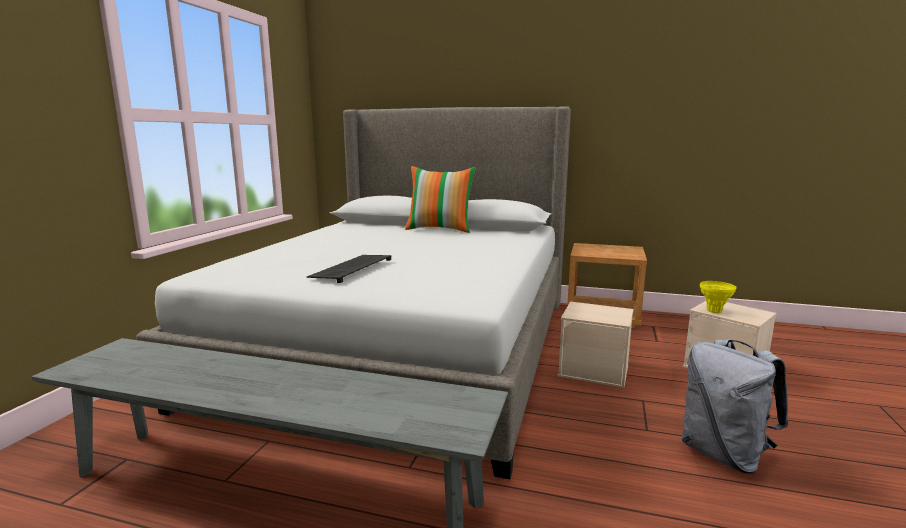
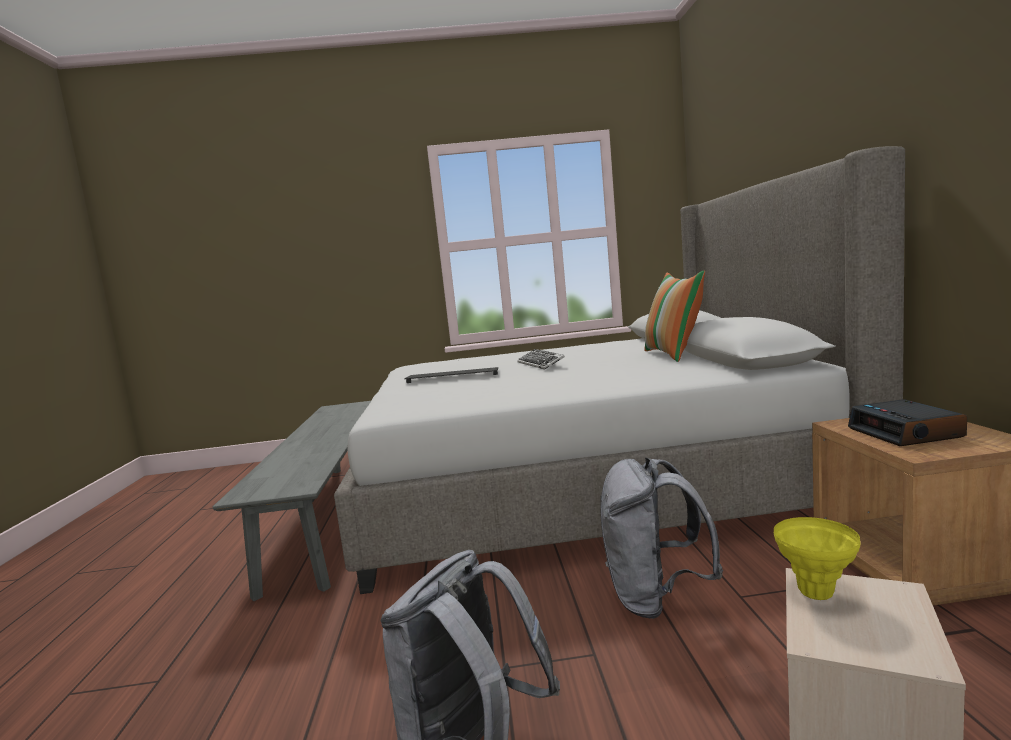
camera: 70 degrees right, 5 degrees down
beige storage box [558,301,633,388] -> grey backpack [600,457,723,619]
none -> keyboard [517,349,565,370]
none -> alarm clock [848,399,967,446]

